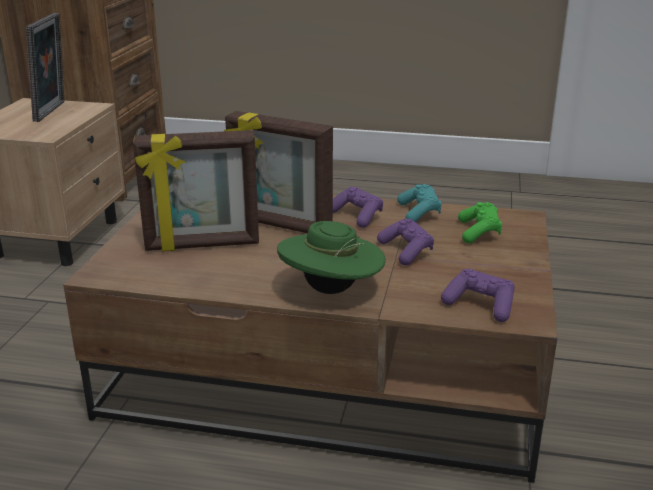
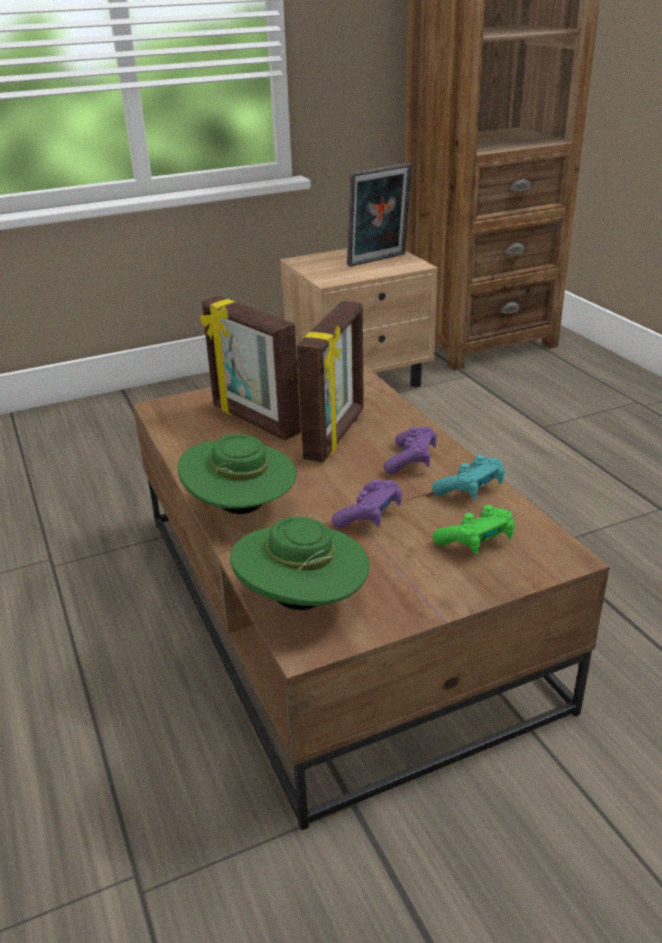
camera: 55 degrees right, 5 degrees up
picture frame [224,111,333,233] -> picture frame turned 150 degrees counterclockwise [297,301,364,462]
purple game controller [441,269,515,322] -> green hat [230,516,369,610]

